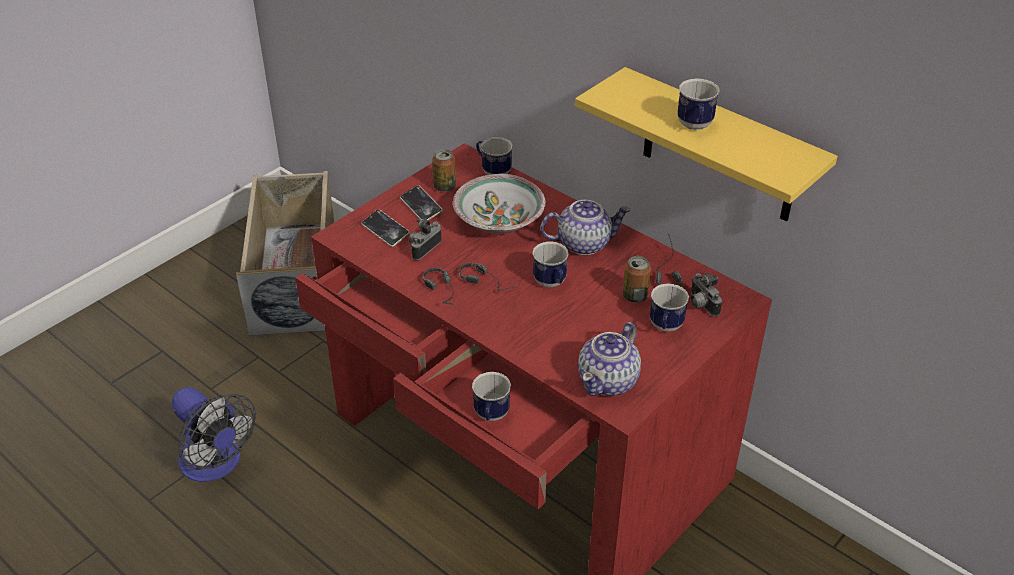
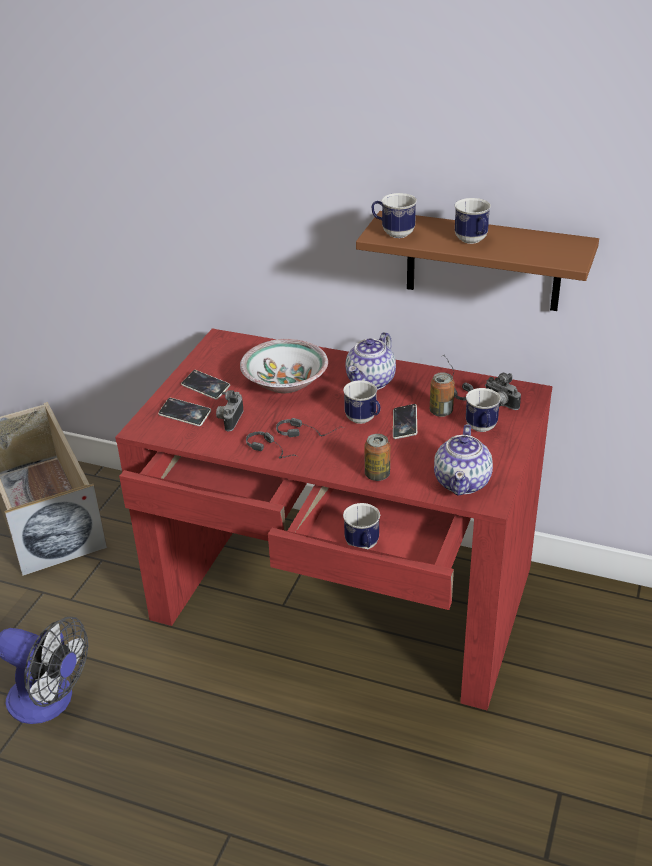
camera: 20 degrees left, 5 degrees down
can [432,149,456,192] -> can moved to [364,434,390,481]
mug [476,137,513,175] -> mug moved to [372,193,417,238]
teapot [541,200,631,255] -> teapot turned 150 degrees clockwise [346,332,396,390]
yellow shelf [575,67,838,222] -> brown shelf [356,211,599,311]
none -> phone [393,404,417,439]

